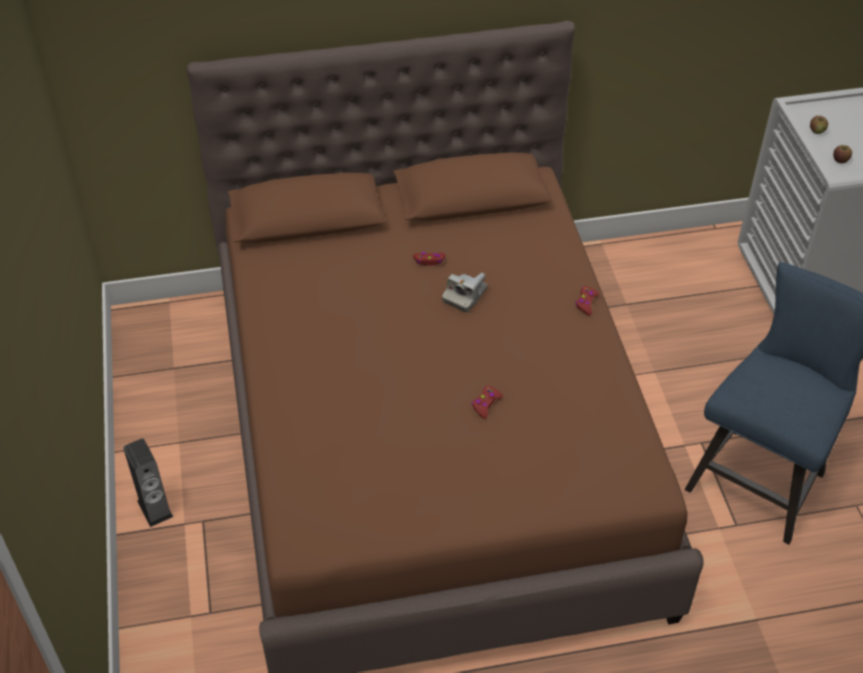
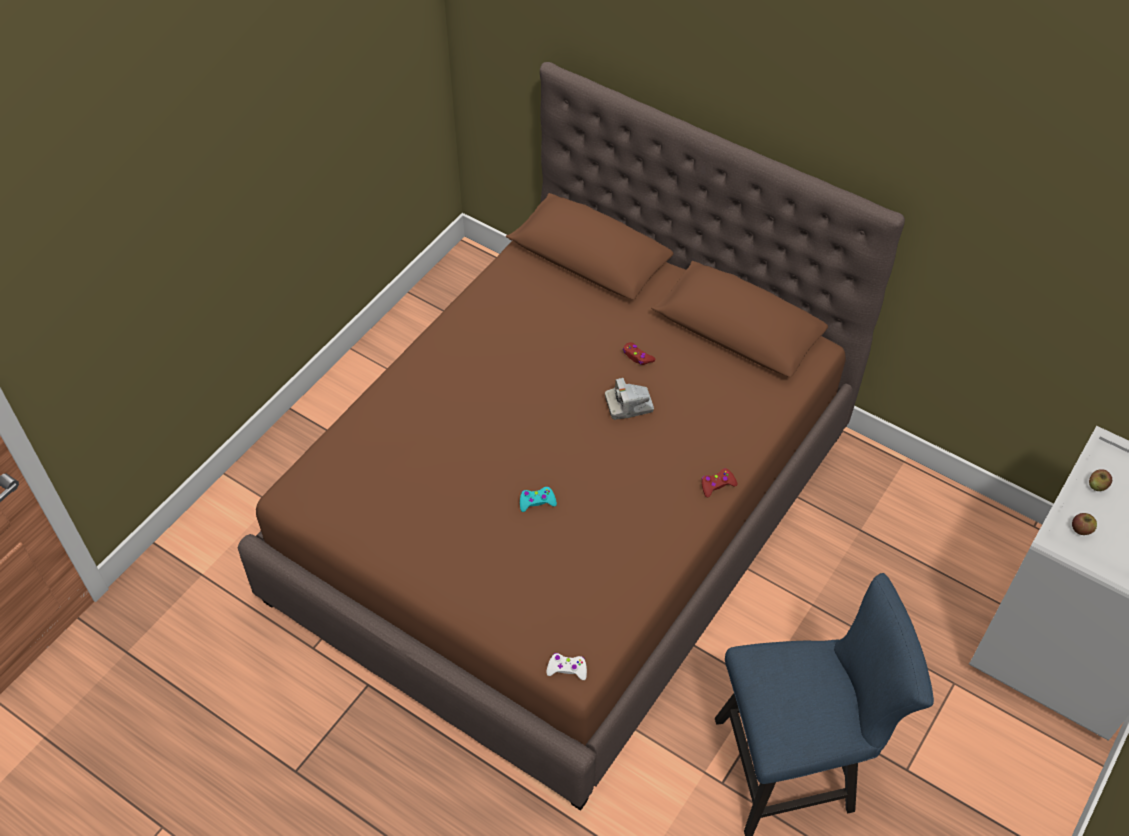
camera: 45 degrees right, 5 degrees up
speaker [123,439,173,527] -> none
red game controller [472,386,503,419] -> turquoise game controller [520,487,557,512]
none -> white game controller [546,653,587,680]

